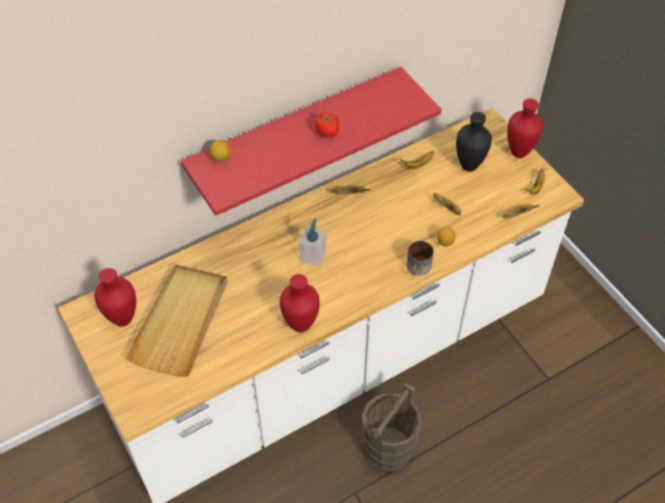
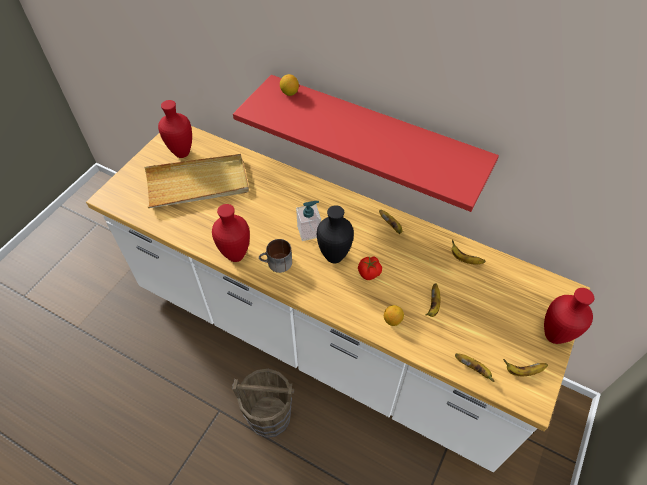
camera: 60 degrees right, 0 degrees up
tomato [315,112,339,137] -> tomato moved to [358,256,382,280]
mug [406,241,434,275] -> mug moved to [259,239,292,273]
black vase [456,112,492,172] -> black vase moved to [317,205,354,264]

